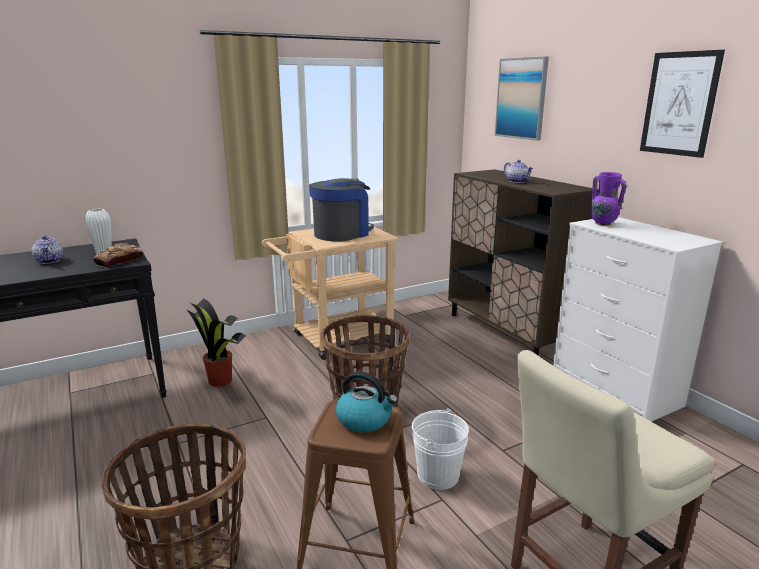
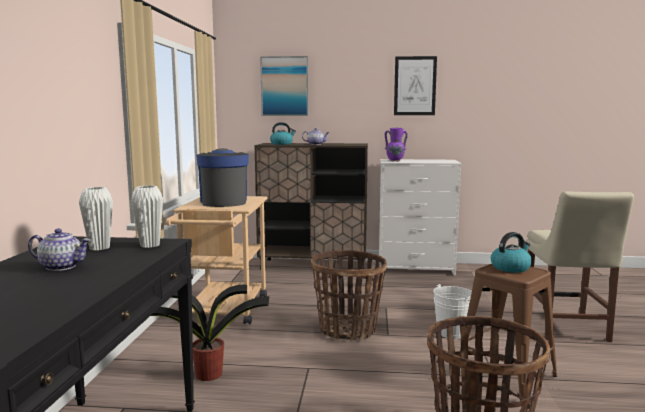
camera: 55 degrees left, 10 degrees down
bread [93,243,143,268] -> white vase [131,186,163,248]
none -> kettle [270,122,296,145]

